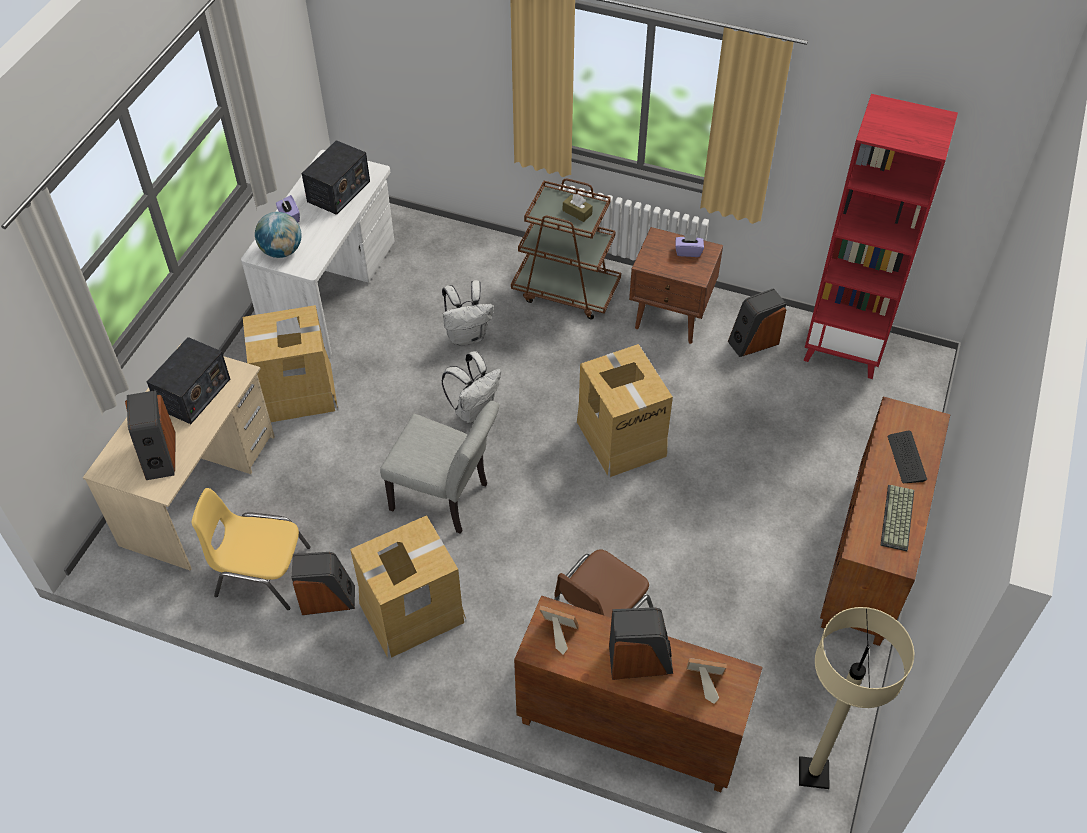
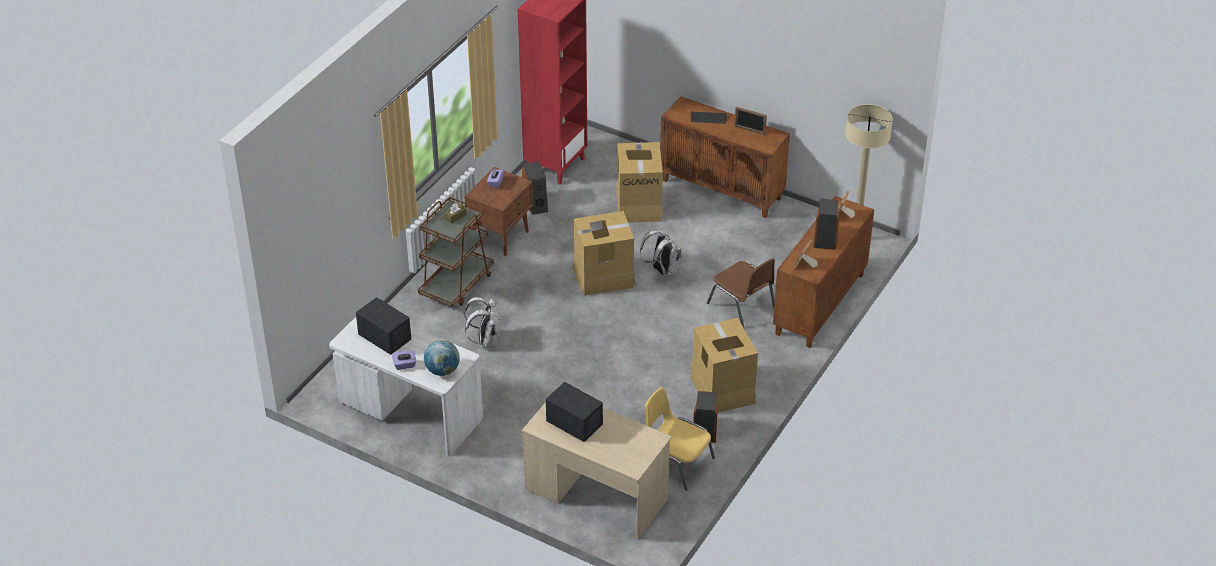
camera: 80 degrees left, 10 degrees down
speaker [125,390,176,480] -> none
yellow chair [191,488,311,610] -> yellow chair turned 105 degrees clockwise [645,387,715,491]
cardboard box [243,305,338,422] -> cardboard box moved to [616,142,663,223]
grey chair [380,401,499,534] -> none
white backpack [441,351,501,423] -> white backpack moved to [640,229,682,277]
keyboard [880,485,914,551] -> picture frame [734,107,767,135]

